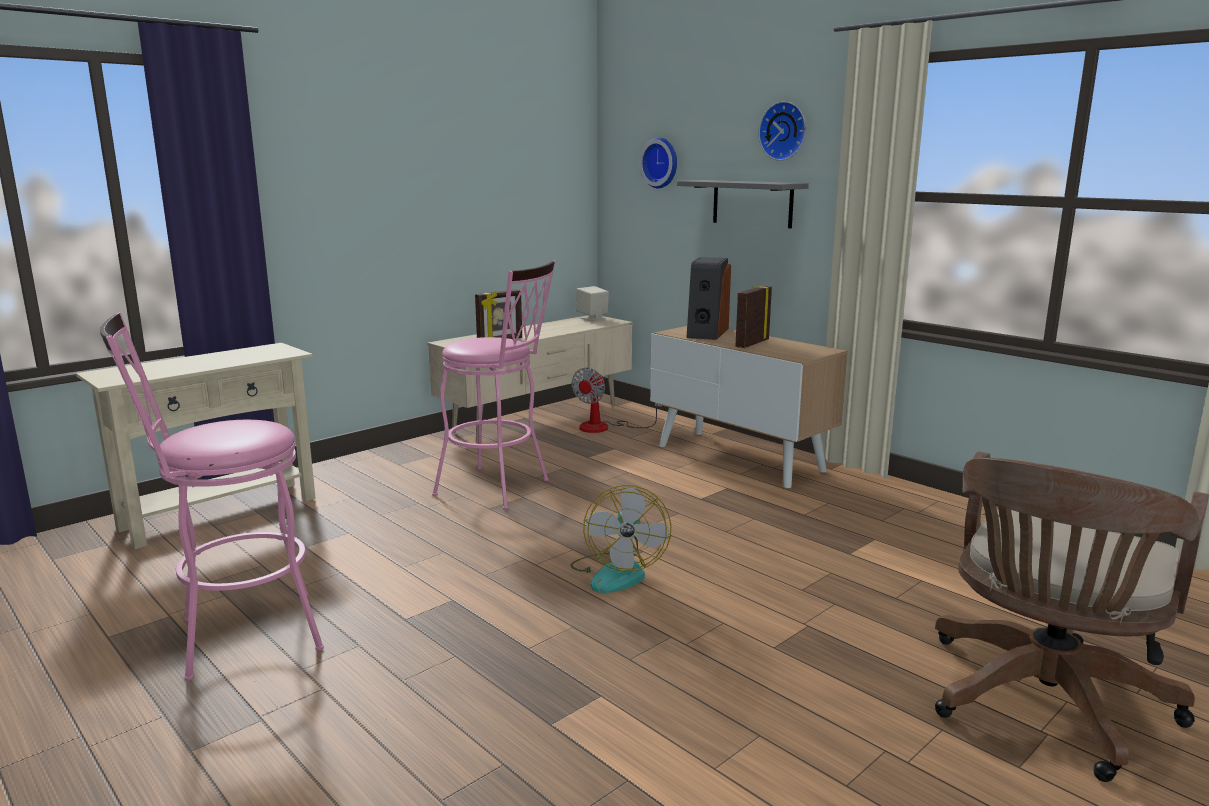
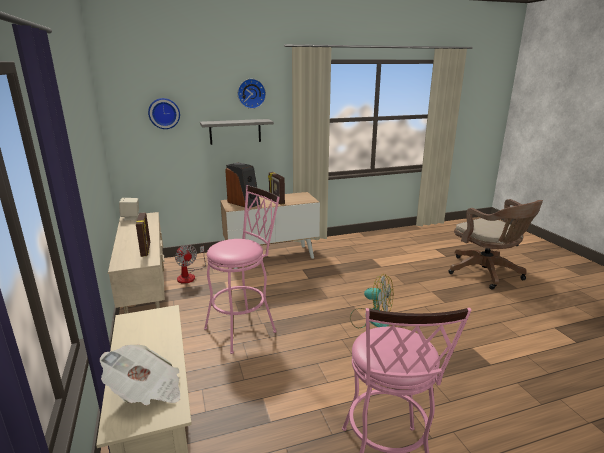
camera: 65 degrees left, 5 degrees up
none -> newspaper [100,345,180,405]

